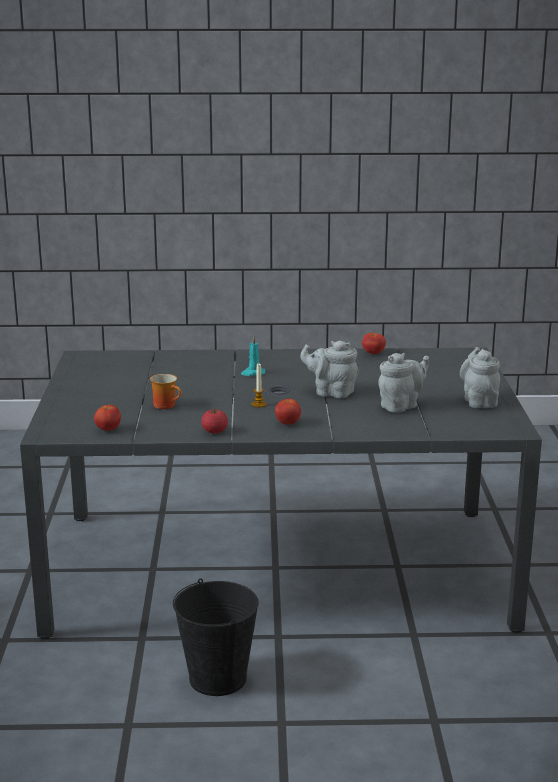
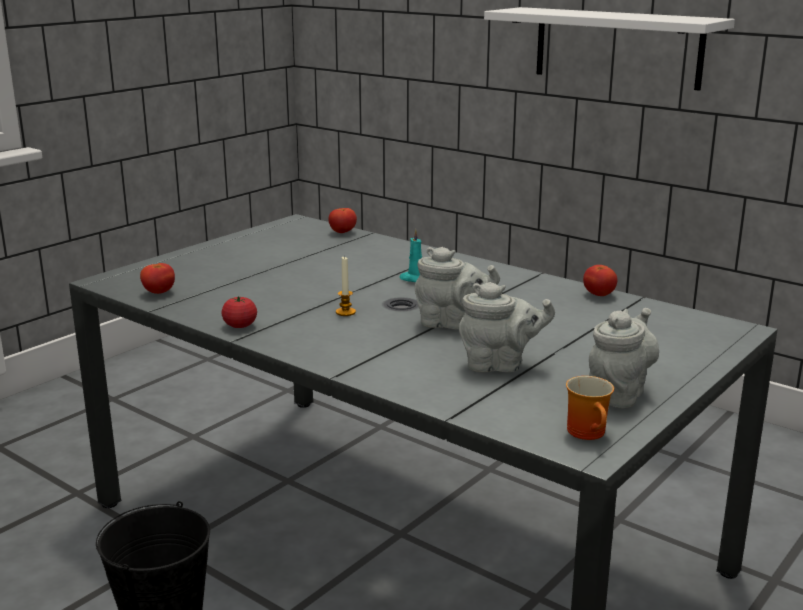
camera: 40 degrees right, 0 degrees up
mug [150,374,182,409] -> mug moved to [566,376,614,440]
tomato [275,399,301,425] -> tomato moved to [328,208,357,233]
grey teapot [300,341,359,398] -> grey teapot turned 135 degrees clockwise [415,247,500,329]
none -> white shelf [484,7,735,91]

